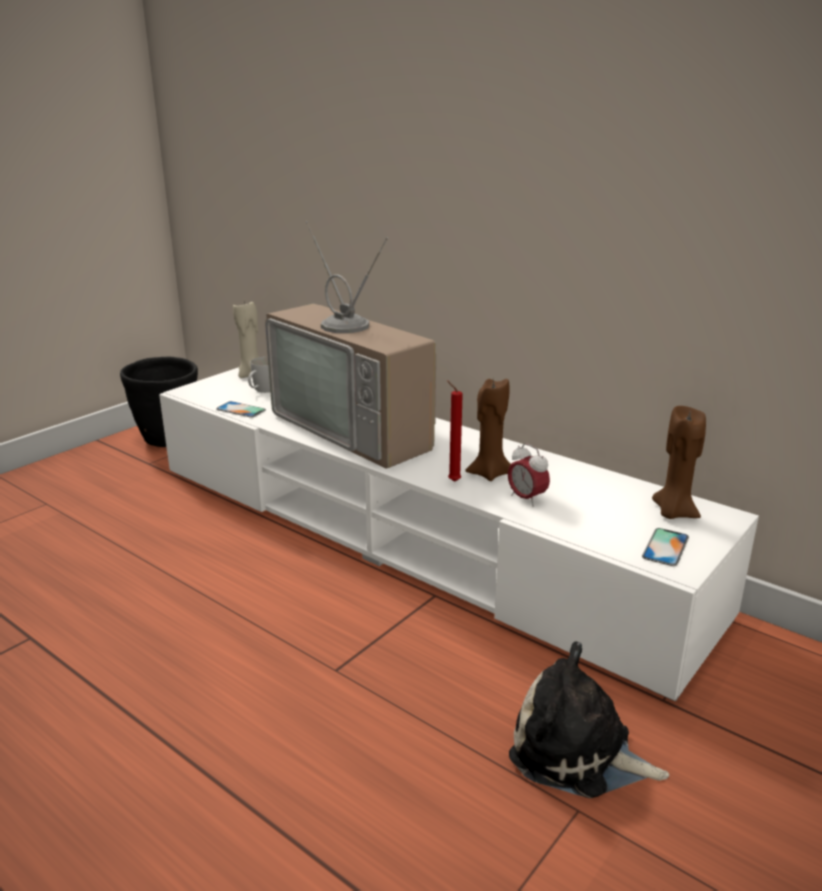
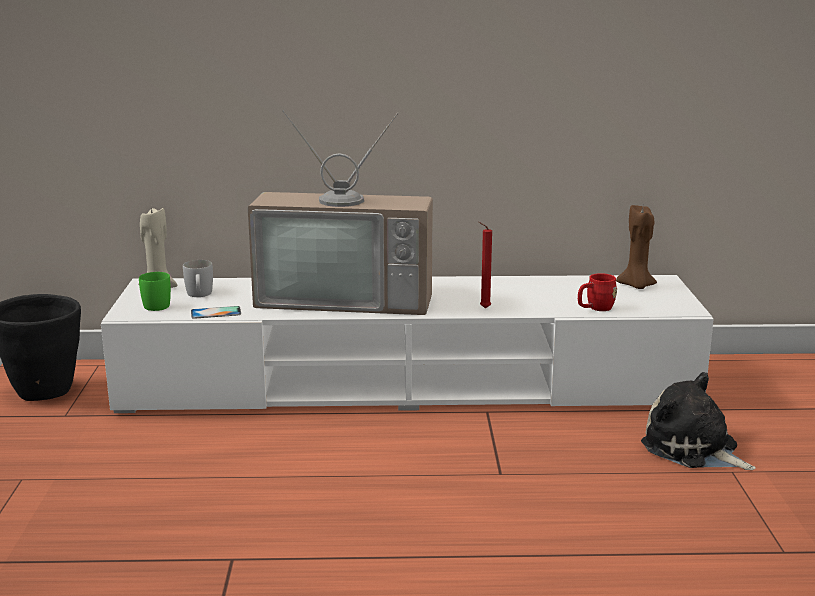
camera: 40 degrees left, 5 degrees down
brown candle [465,379,511,481] -> none
alarm clock [508,443,550,507] -> none
plush toy [509,641,669,798] -> plush toy turned 60 degrees clockwise [641,372,755,470]
phone [642,528,689,566] -> none
none -> green mug [139,272,171,311]
none -> red mug [578,273,617,311]

